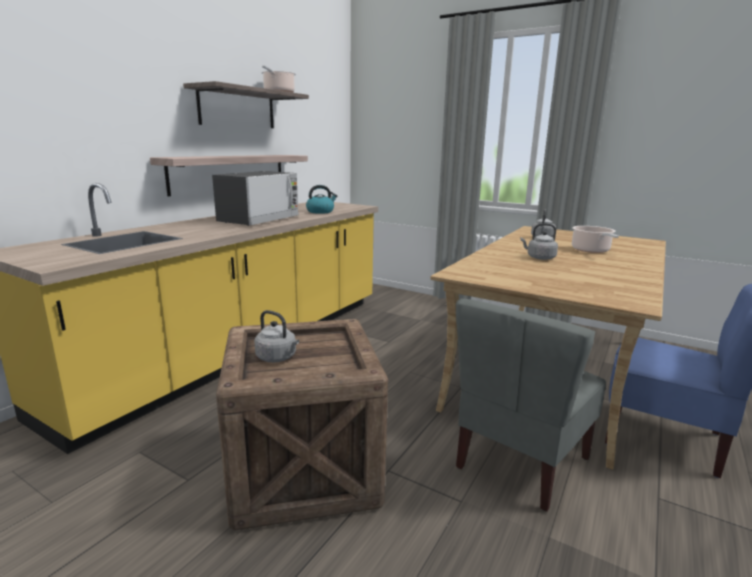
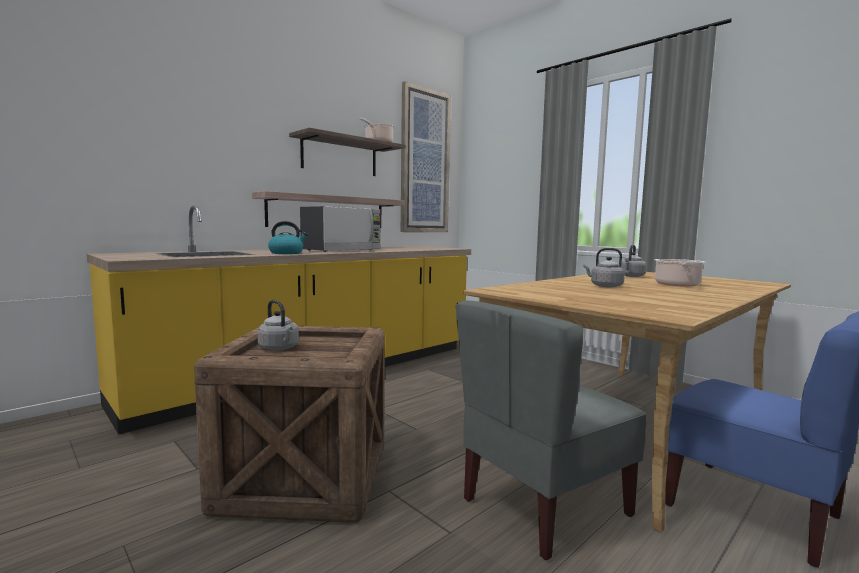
camera: 15 degrees right, 10 degrees down
kettle [306,185,337,214] -> kettle moved to [268,221,308,254]
none -> picture [401,81,451,232]

